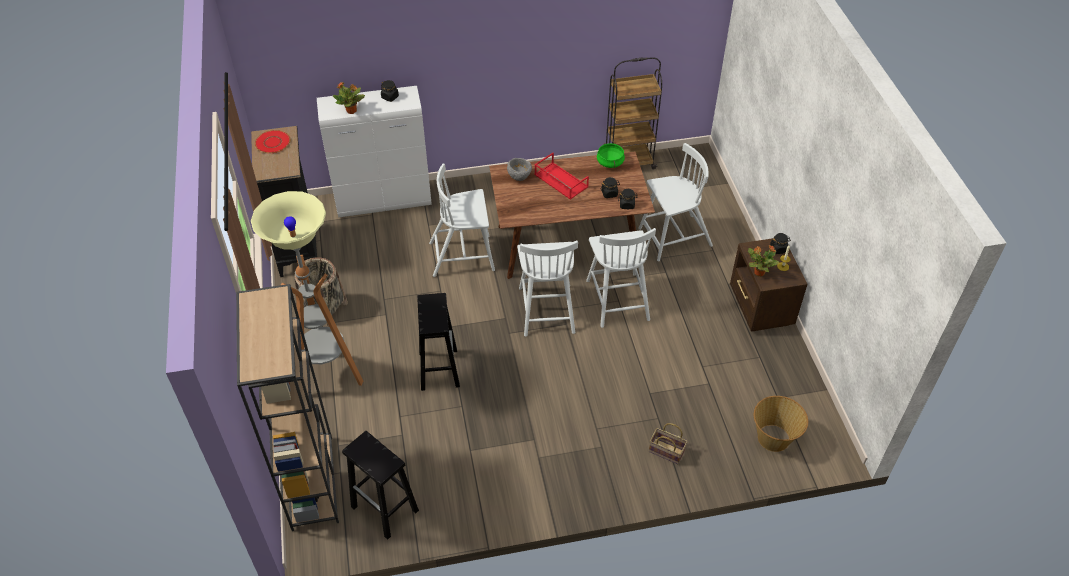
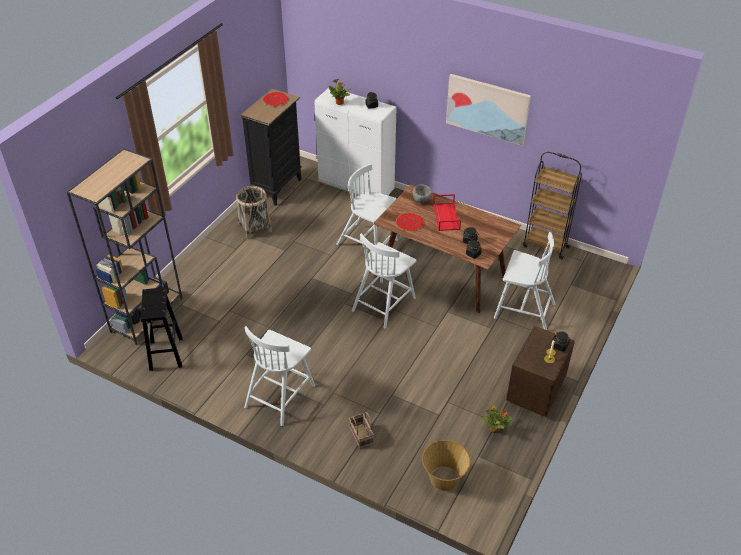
camera: 40 degrees right, 5 degrees down
floor lamp [251,191,363,386] -> none
black stool [417,293,460,391] -> none
white chair [586,228,656,328] -> white chair moved to [244,326,315,426]
green cooking pot [597,143,625,168] -> none
potted plant [748,245,780,276] -> potted plant moved to [482,404,512,433]
none -> red plate [396,213,424,231]
none -> picture [446,74,531,146]

